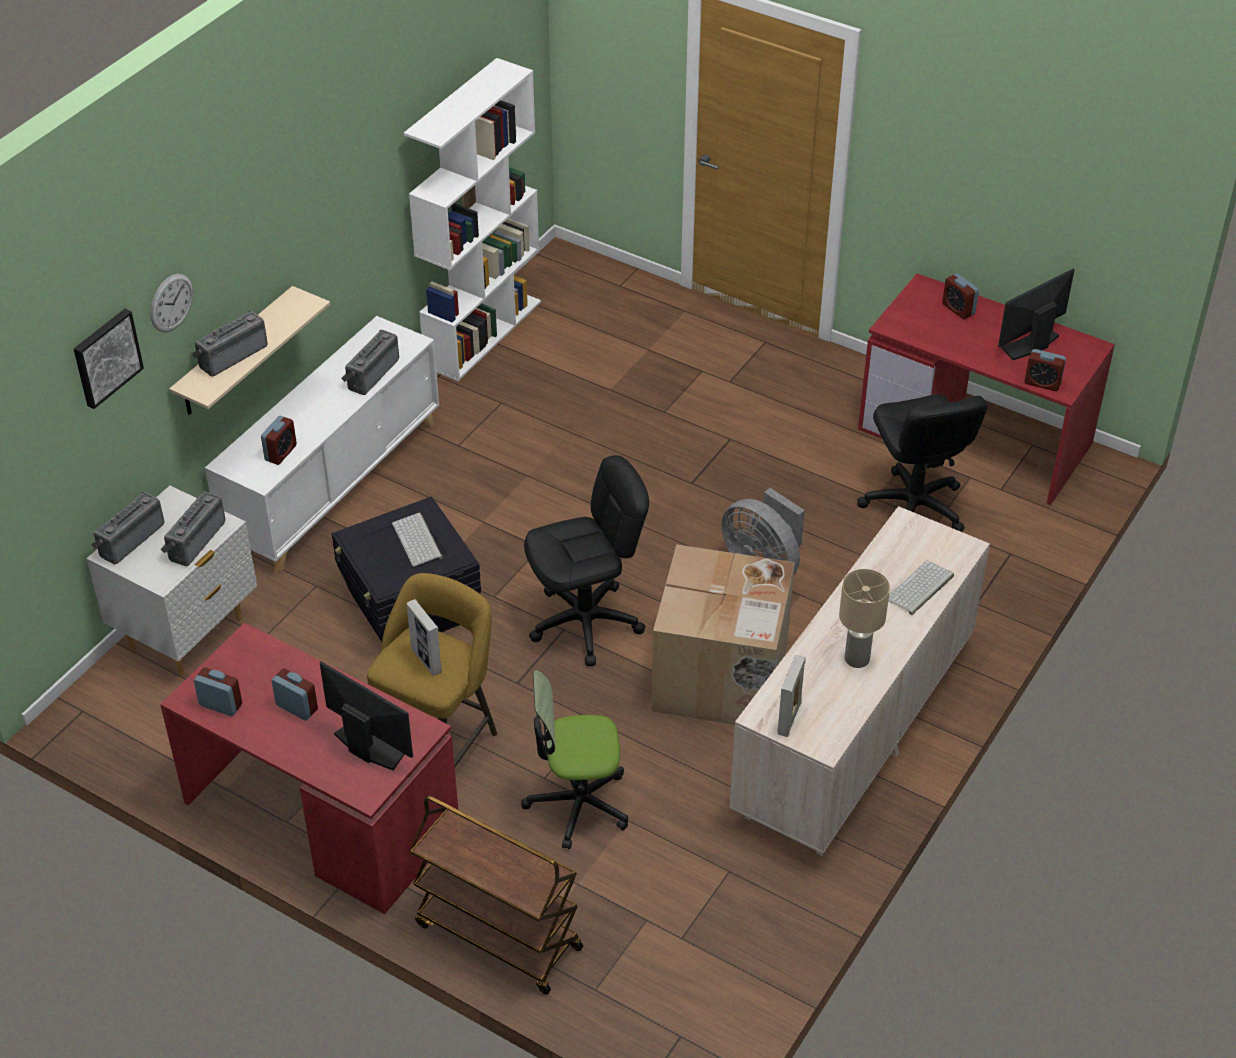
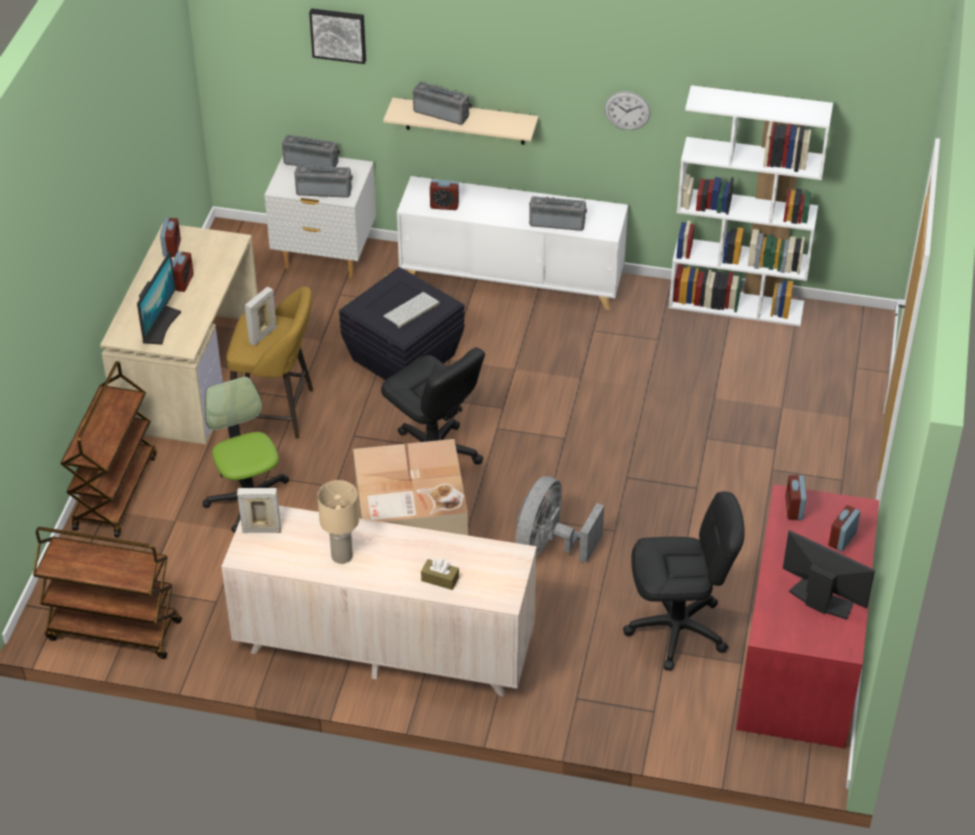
camera: 70 degrees right, 0 degrees up
wall clock [150,274,193,332] -> wall clock moved to [604,91,651,130]
red desk [160,622,458,914] -> beige desk [100,224,258,445]
black office chair [857,394,988,532] -> black office chair turned 150 degrees counterclockwise [623,491,745,671]
keyboard [888,560,954,615] -> brown tissue box [421,559,459,590]
alarm clock [1025,349,1066,391] -> alarm clock moved to [786,475,807,520]
none -> brown cart [33,527,182,659]

